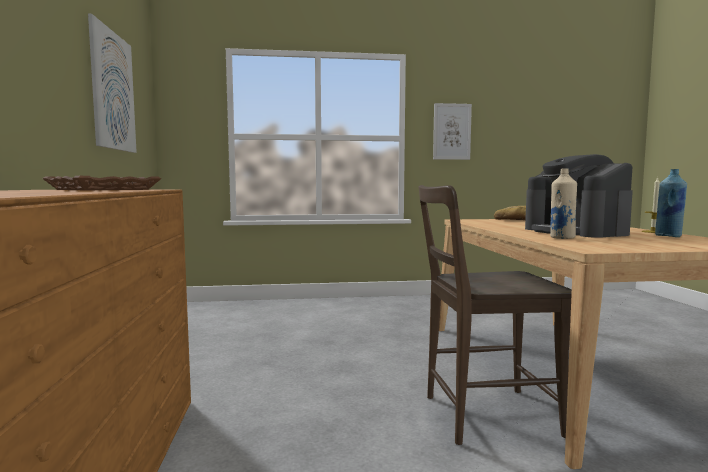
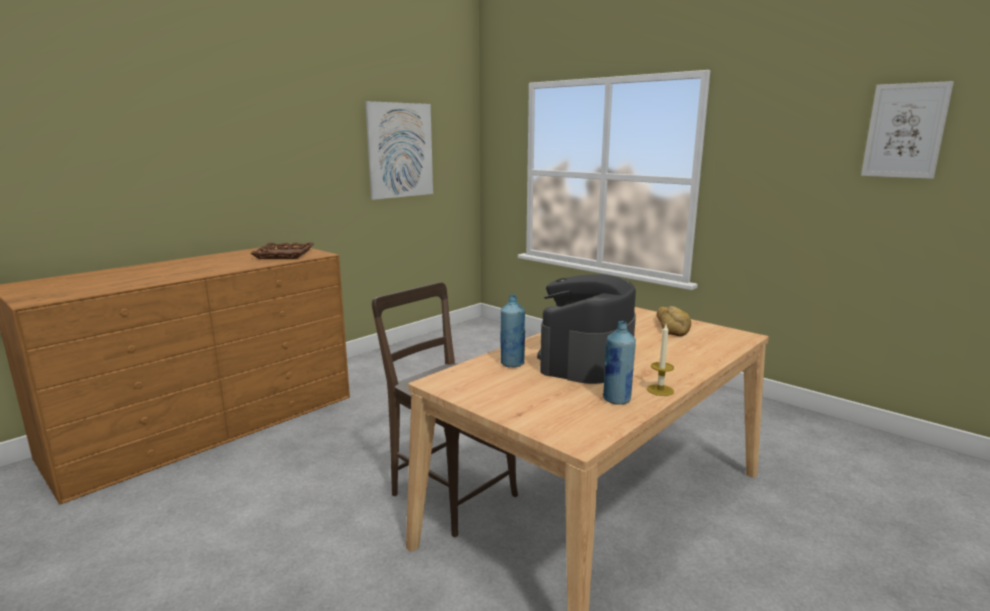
camera: 50 degrees right, 10 degrees up
picture [433,103,472,160] -> picture moved to [861,81,954,179]
beige bottle [550,168,577,239] -> blue bottle [501,295,525,367]

